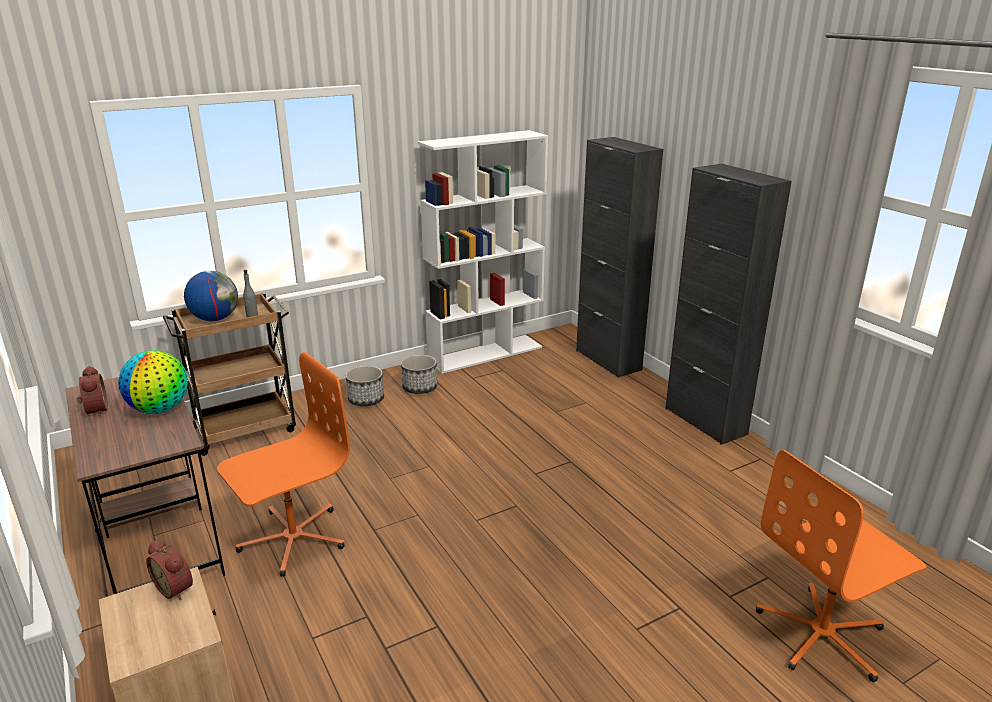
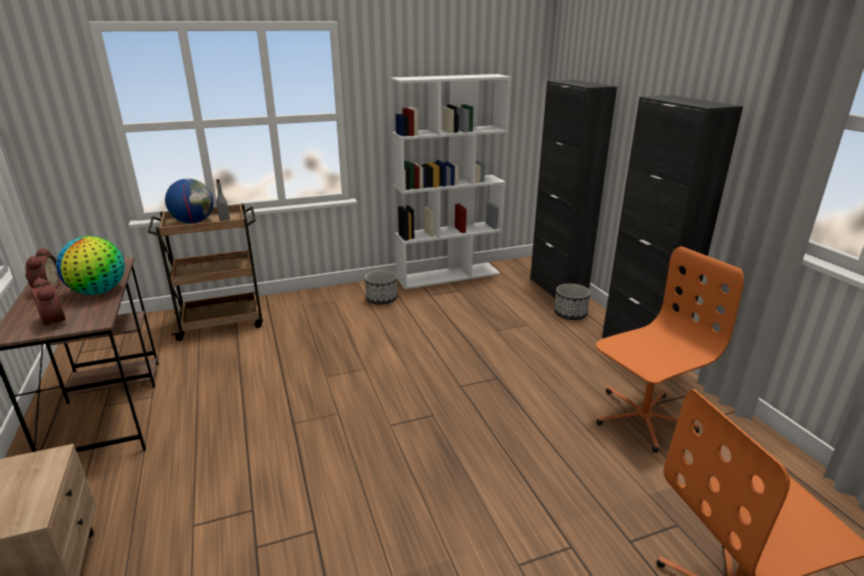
camera: 10 degrees right, 0 degrees up
alarm clock [146,540,193,600] -> alarm clock moved to [31,277,66,328]
orange office chair [217,352,350,577] -> orange office chair moved to [596,246,744,453]
planter [346,366,384,406] -> planter moved to [554,283,591,320]

